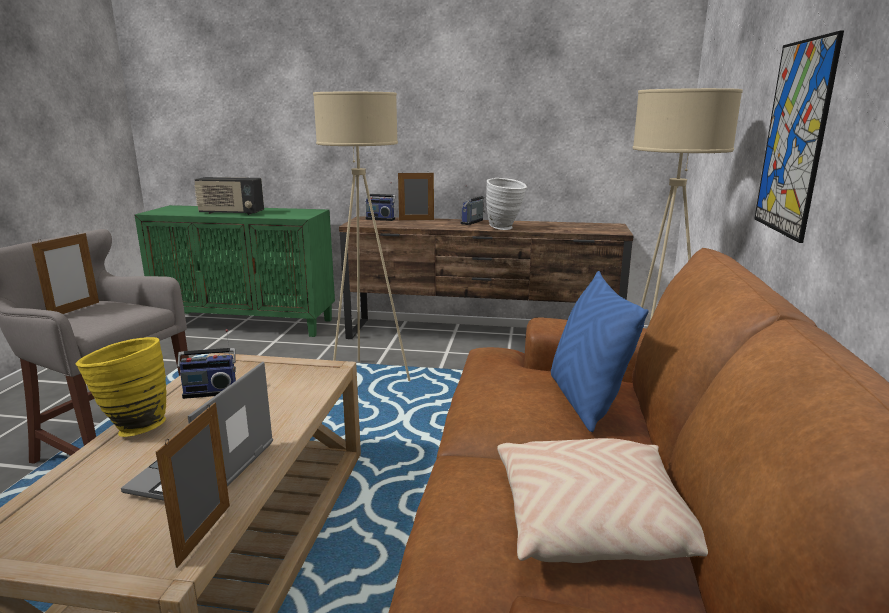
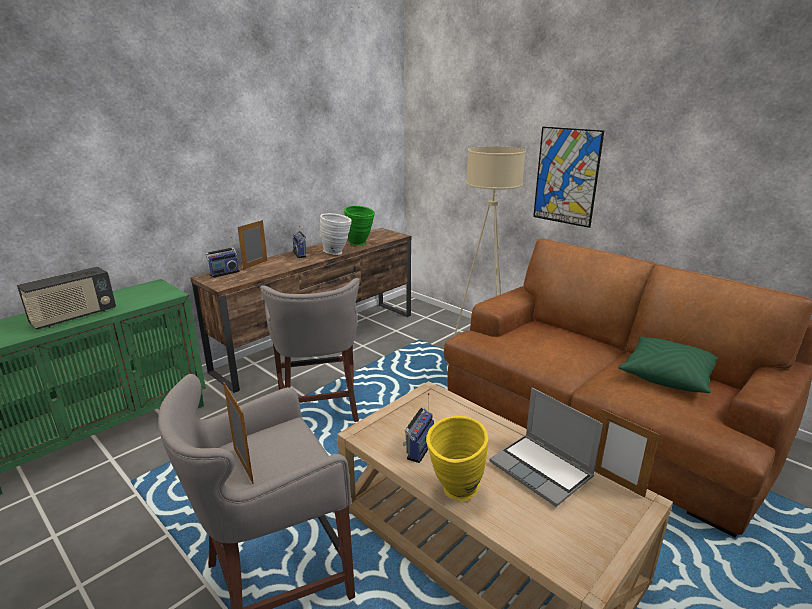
camera: 55 degrees left, 5 degrees up
beige floor lamp [313,92,411,381] -> grey stool [260,278,360,422]
beige pillow [497,438,708,563] -> green pillow [618,336,718,393]
blue pillow [551,271,649,432] -> none
none -> green vase [344,206,375,246]

